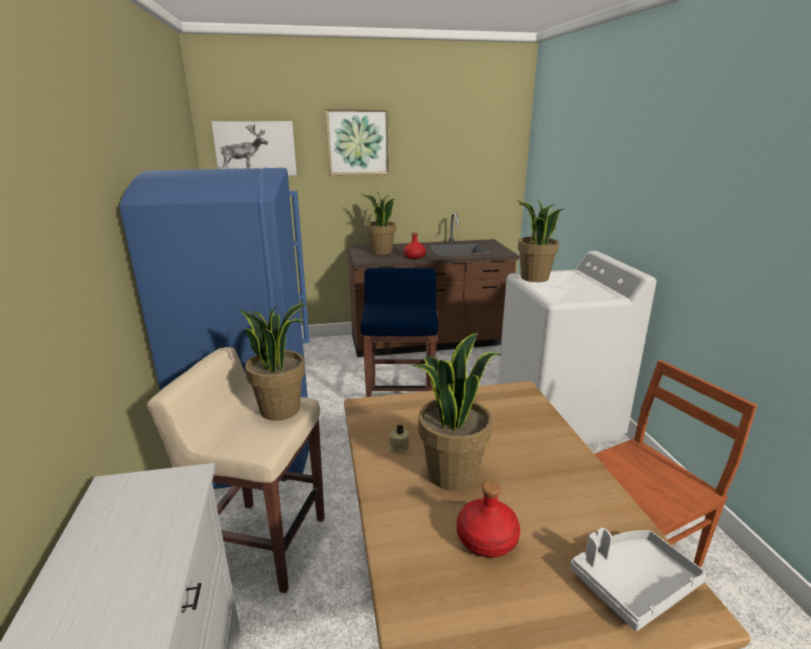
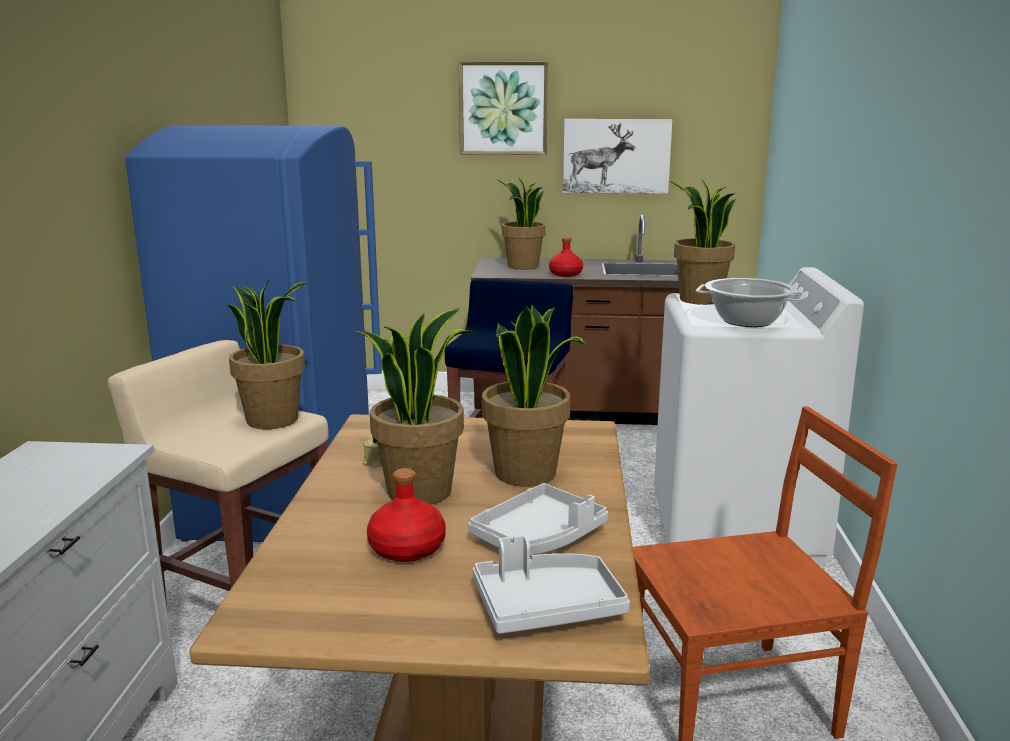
camera: 15 degrees right, 5 degrees down
picture [211,121,297,176] -> picture moved to [563,119,672,194]
none -> grey tray [468,483,608,556]
none -> potted plant [482,305,586,486]
none -> cooking pot [696,278,805,327]

